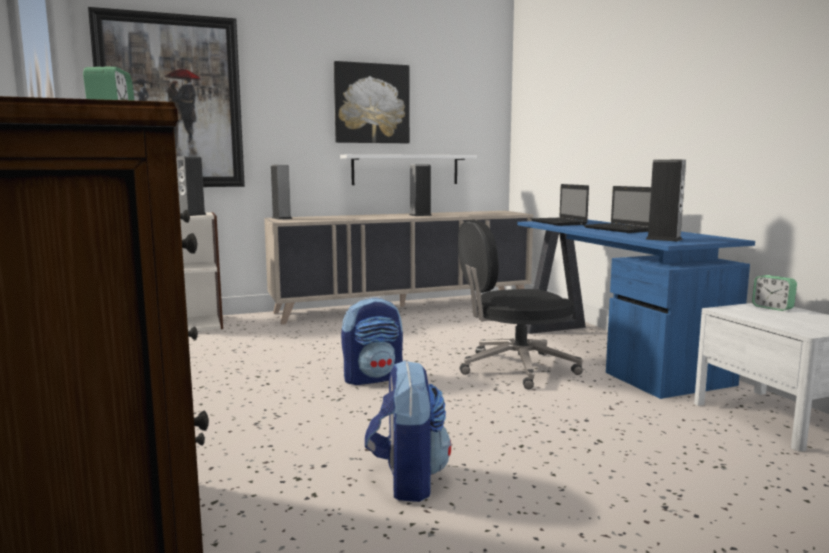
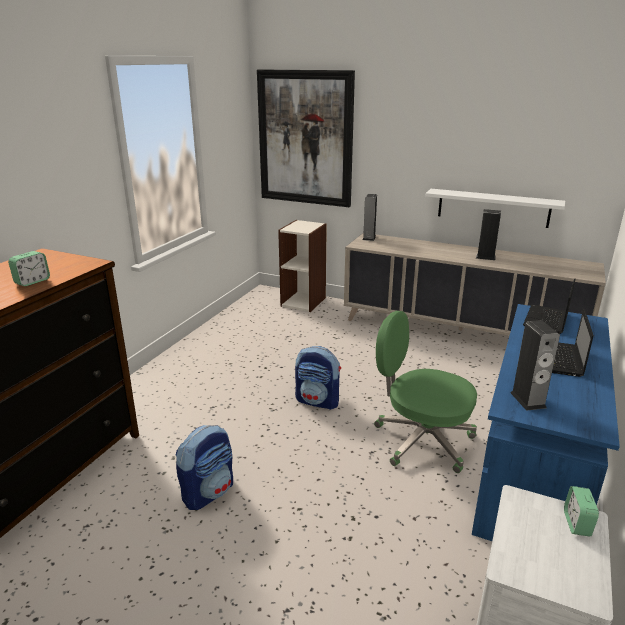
camera: 45 degrees right, 15 degrees up
speaker [176,156,207,216] -> none
picture [334,61,410,143] -> none
black office chair [458,219,583,389] -> green office chair [374,311,477,473]

